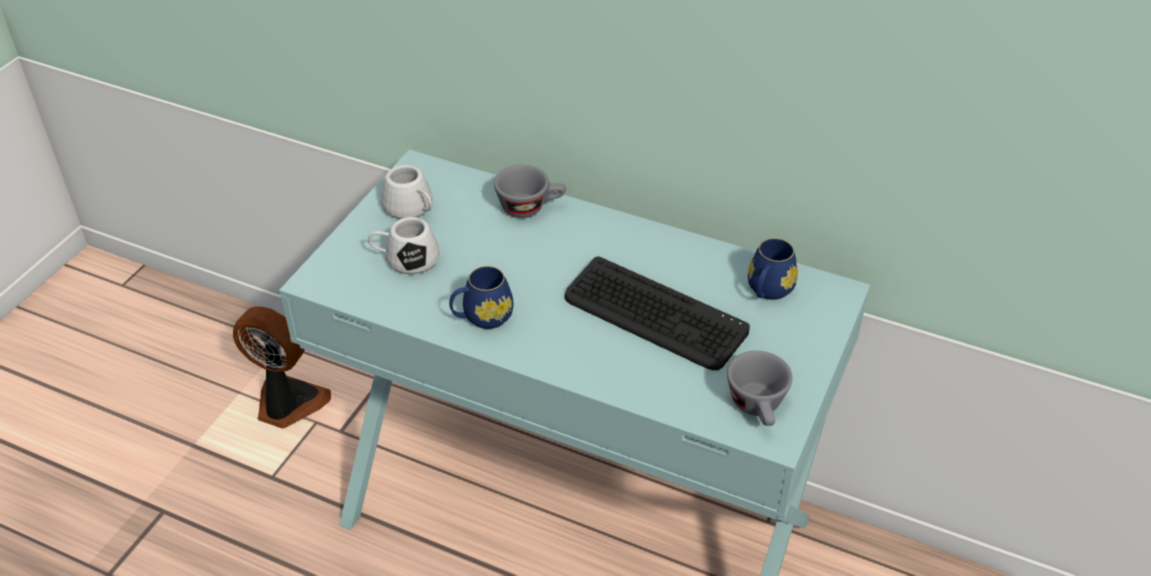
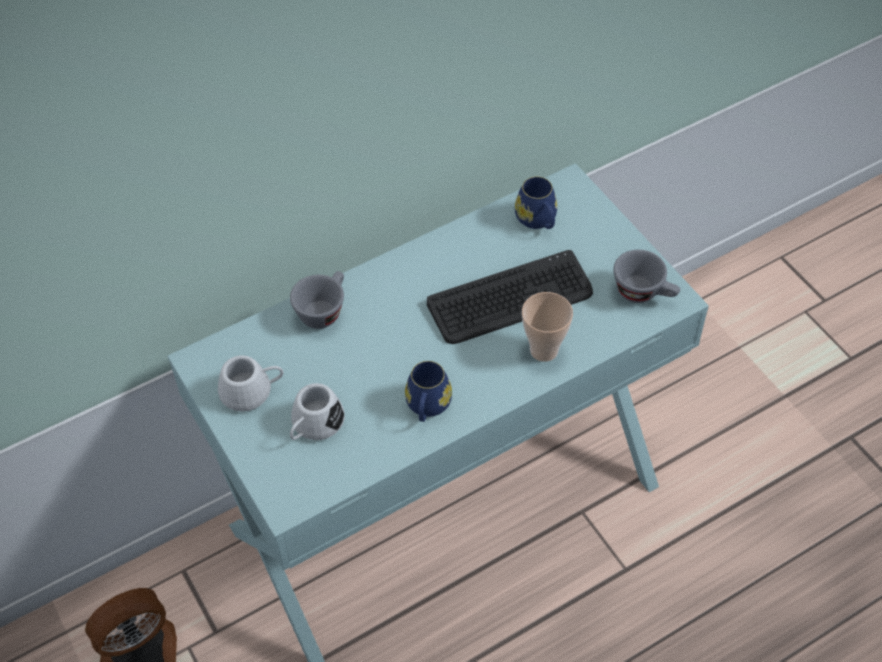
camera: 55 degrees left, 10 degrees up
none -> cup [522,292,573,362]

